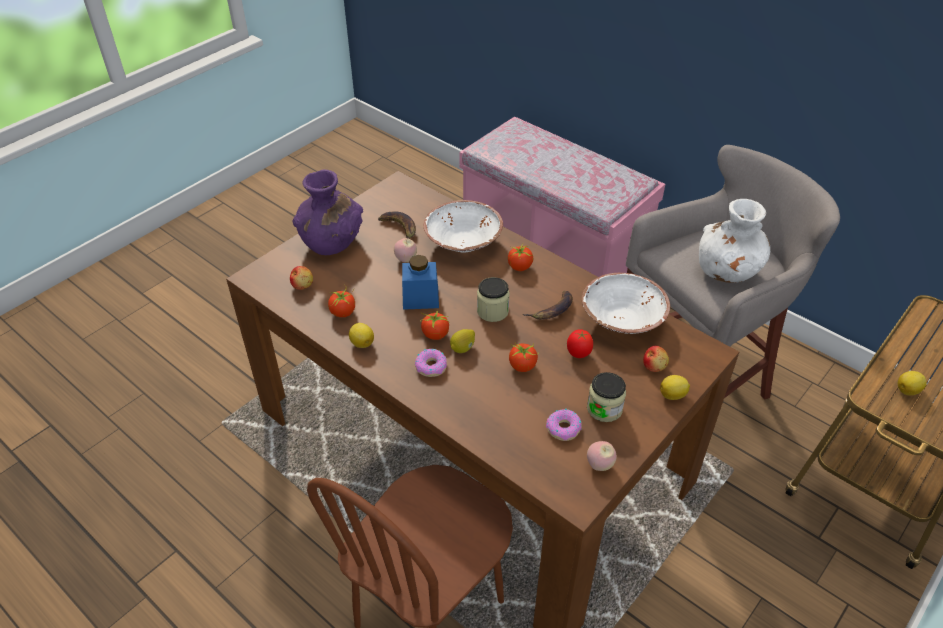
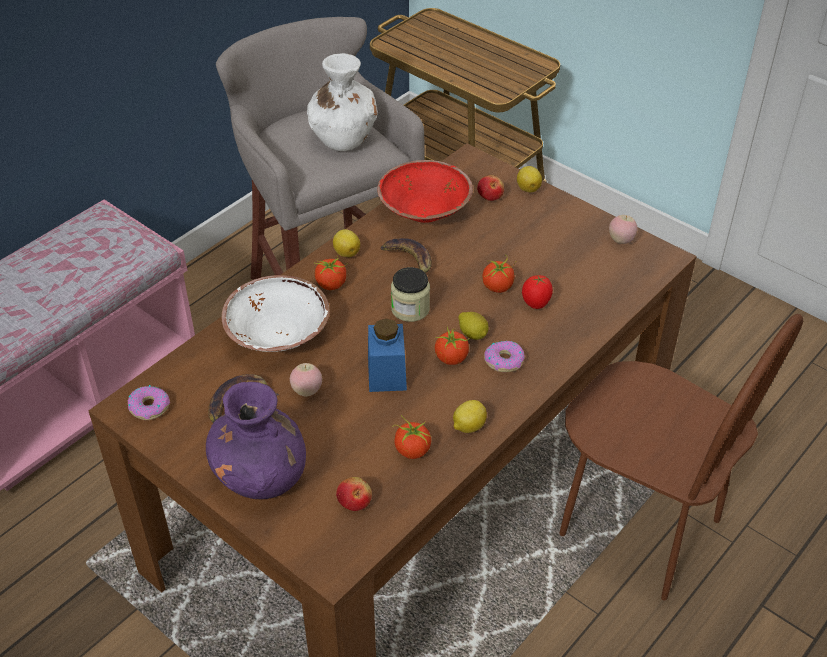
camera: 90 degrees left, 0 degrees up
donut [546,409,582,441] -> donut moved to [128,385,170,420]
tomato [567,329,593,358] -> tomato moved to [522,275,553,309]
white bowl [582,273,670,334] -> red bowl [377,160,473,223]
jar [587,372,626,422] -> none
lemon [898,371,926,395] -> lemon moved to [333,229,360,257]

